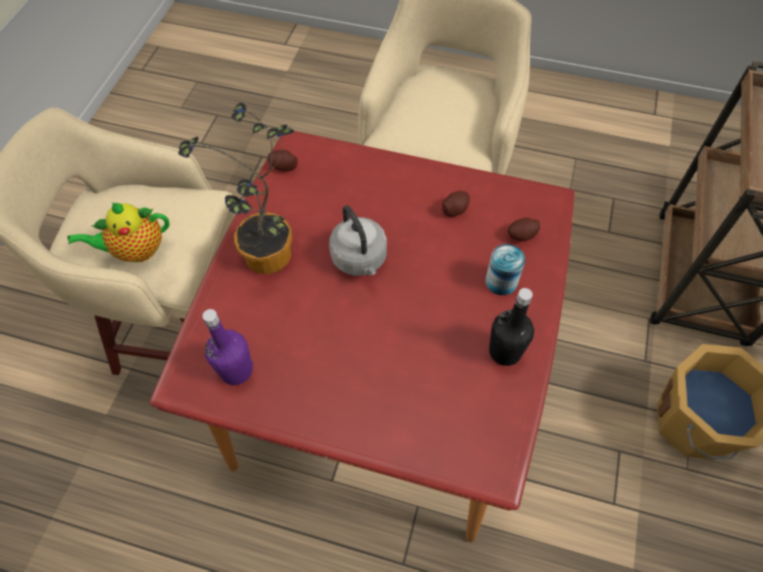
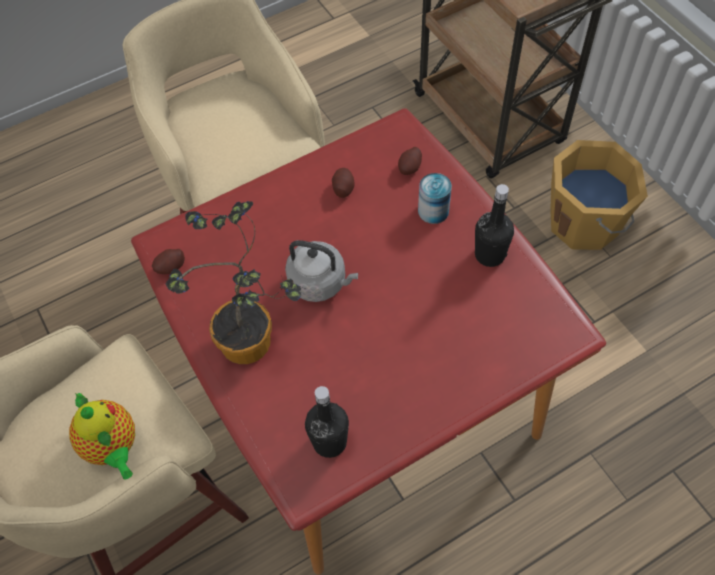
camera: 45 degrees left, 0 degrees up
teapot [67,203,170,262] -> teapot turned 60 degrees counterclockwise [69,393,135,480]
purple bottle [202,309,253,385] -> black bottle [305,386,349,458]

